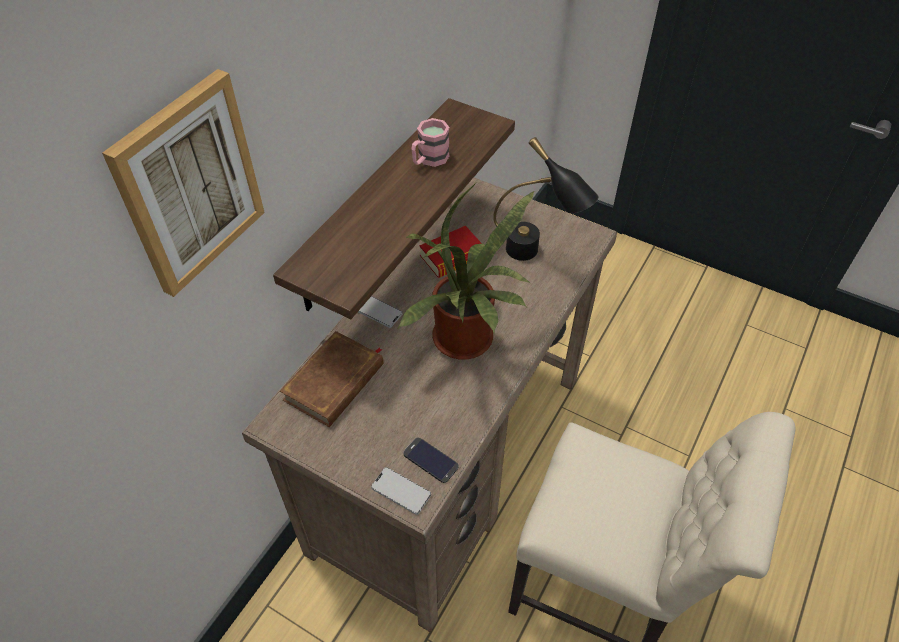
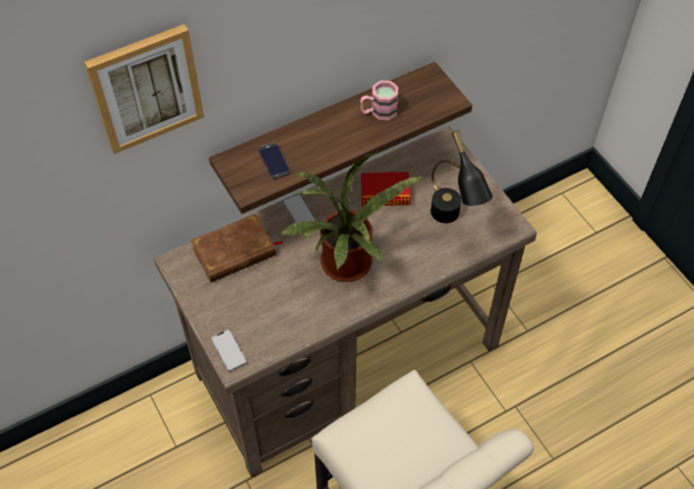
camera: 30 degrees right, 5 degrees up
phone [403,437,459,483] -> phone moved to [258,142,290,179]

